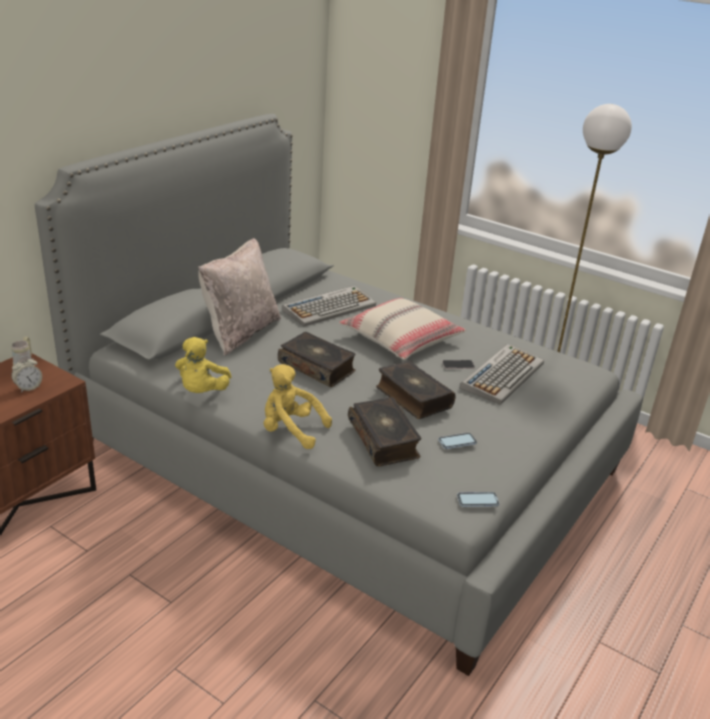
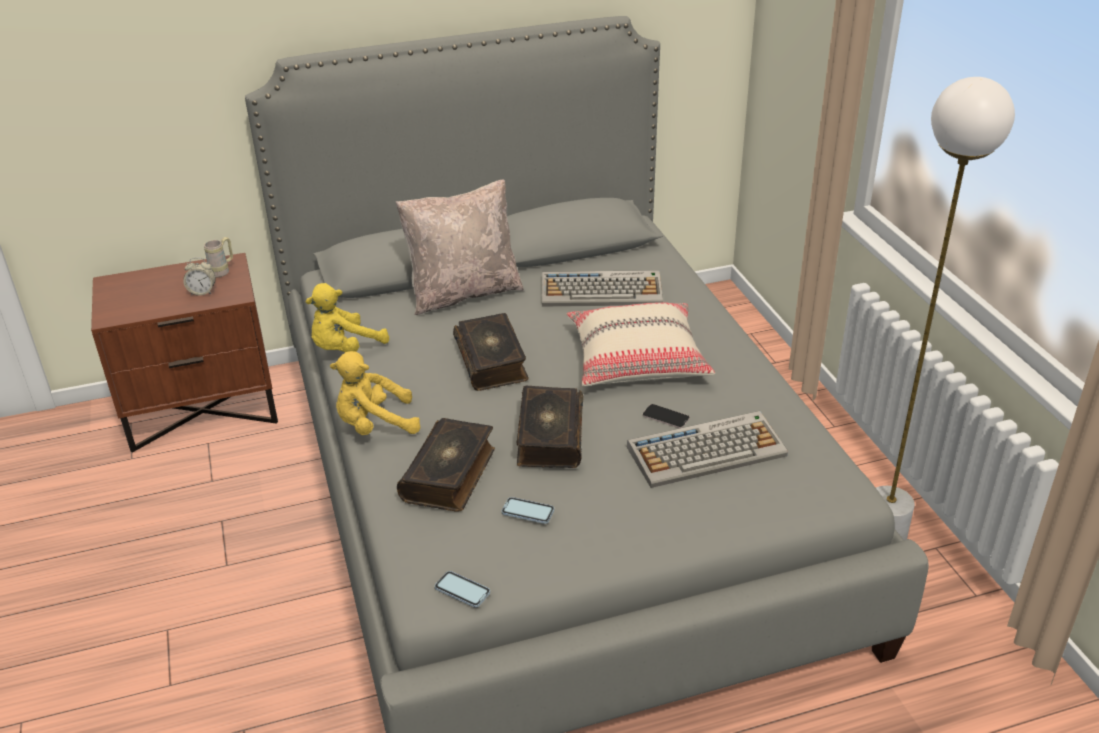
camera: 40 degrees right, 5 degrees up
yellow plush toy [264,364,332,449] -> yellow plush toy turned 75 degrees counterclockwise [330,351,421,435]

